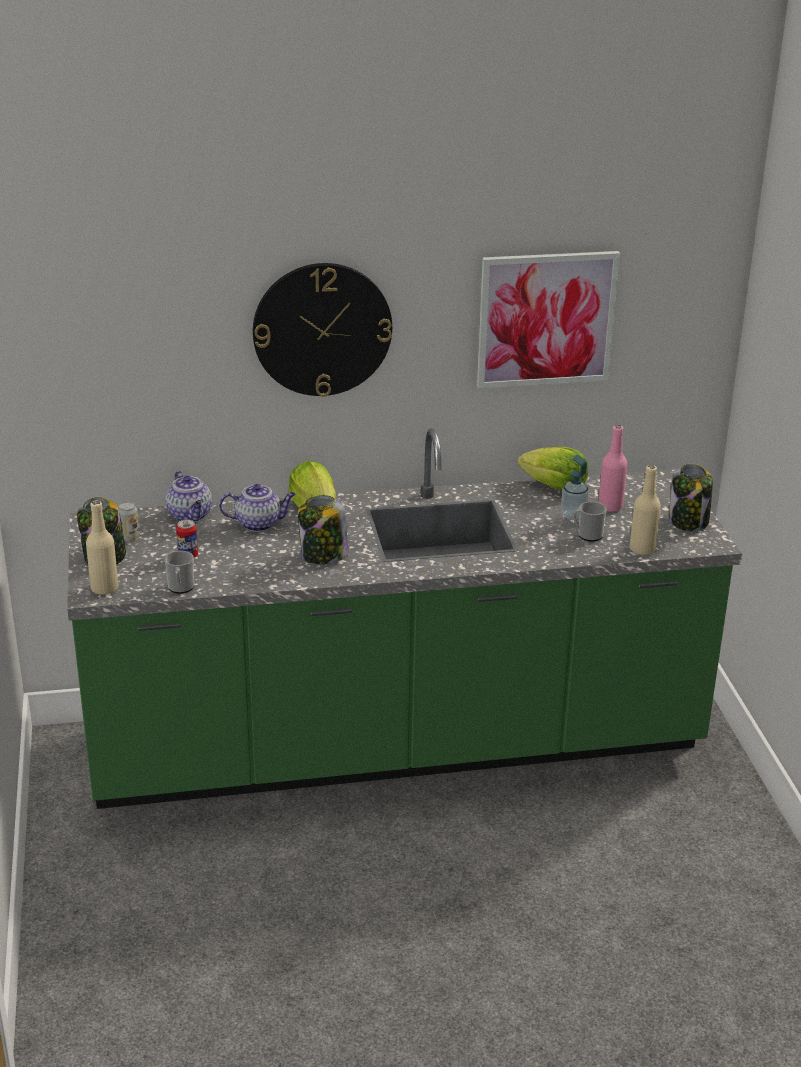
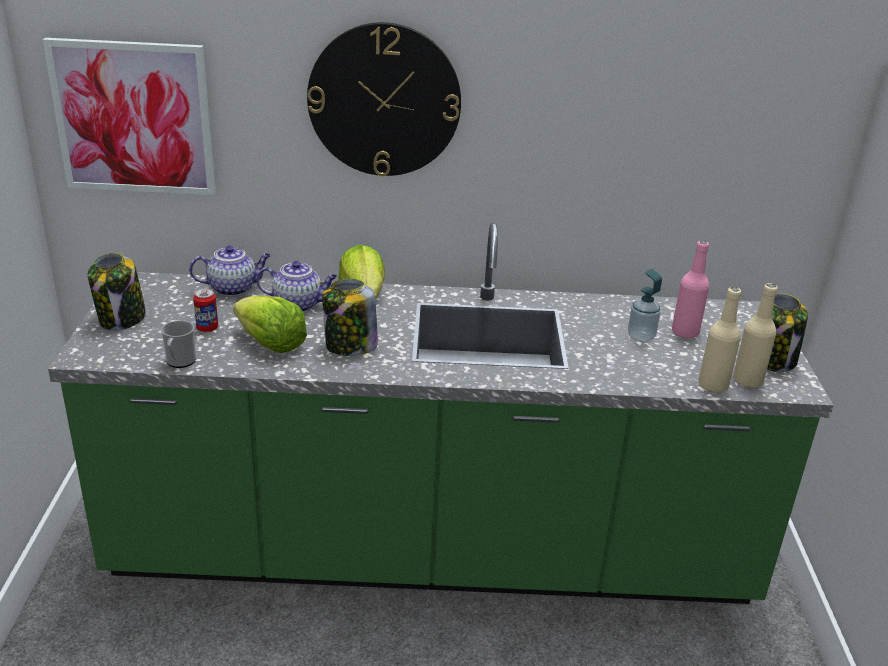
camera: 10 degrees right, 0 degrees up
beige bottle [86,500,118,595] -> beige bottle moved to [733,283,778,388]
can [118,502,139,542] -> none
teapot [165,471,212,522] -> teapot turned 90 degrees counterclockwise [189,245,271,296]
picture [477,251,620,388] -> picture moved to [43,38,216,195]
lettuce [518,447,588,490] -> lettuce moved to [233,296,307,353]
mug [573,502,607,541] -> none

